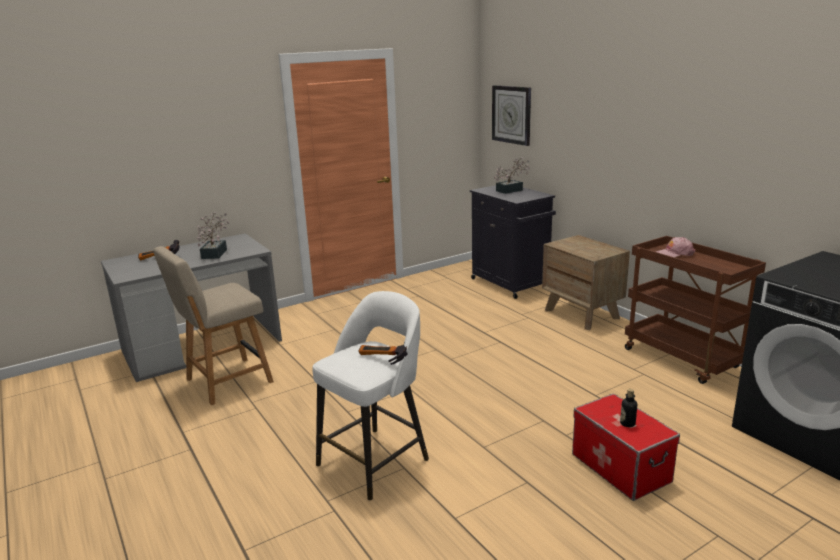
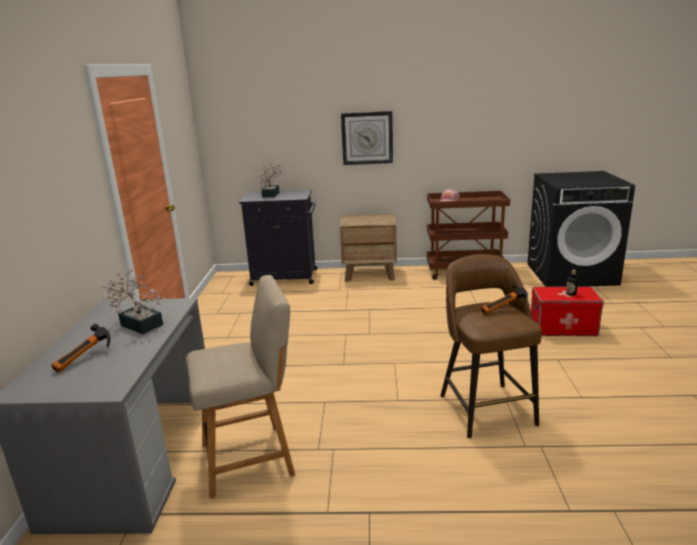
camera: 55 degrees left, 0 degrees up
beige chair [153,246,274,405] -> beige chair turned 105 degrees counterclockwise [186,275,295,499]
white stool [312,291,429,500] -> brown stool [440,254,542,438]
wall clock [492,85,531,146] -> wall clock moved to [341,111,393,165]

